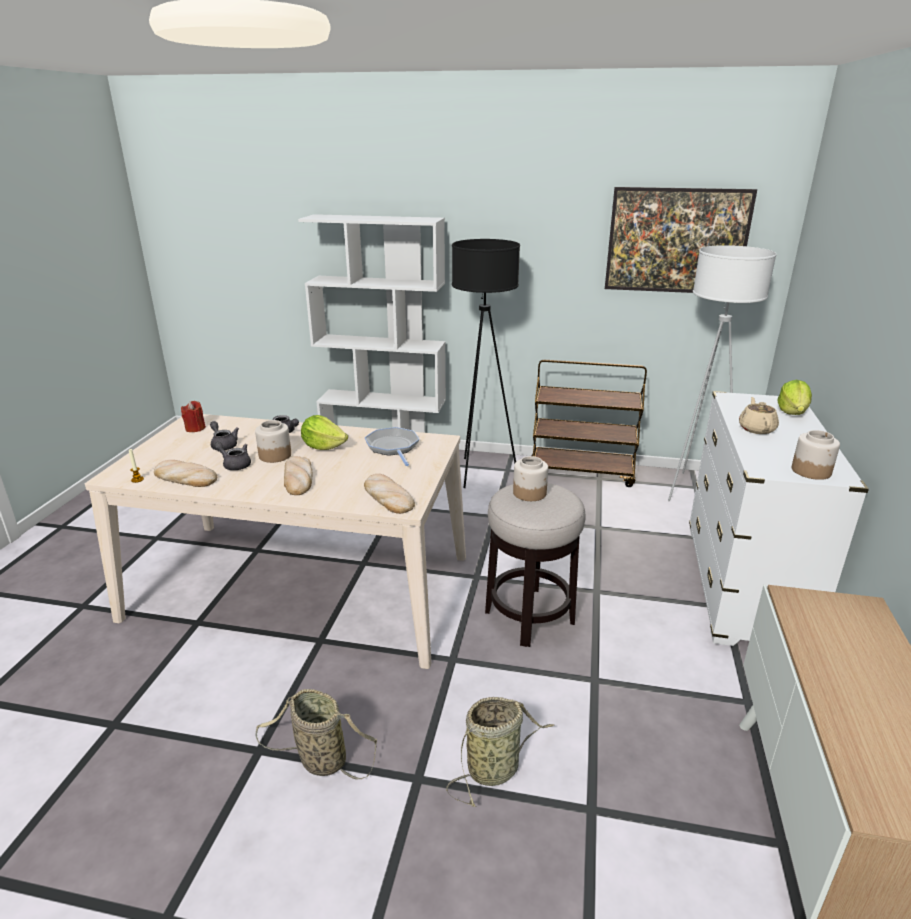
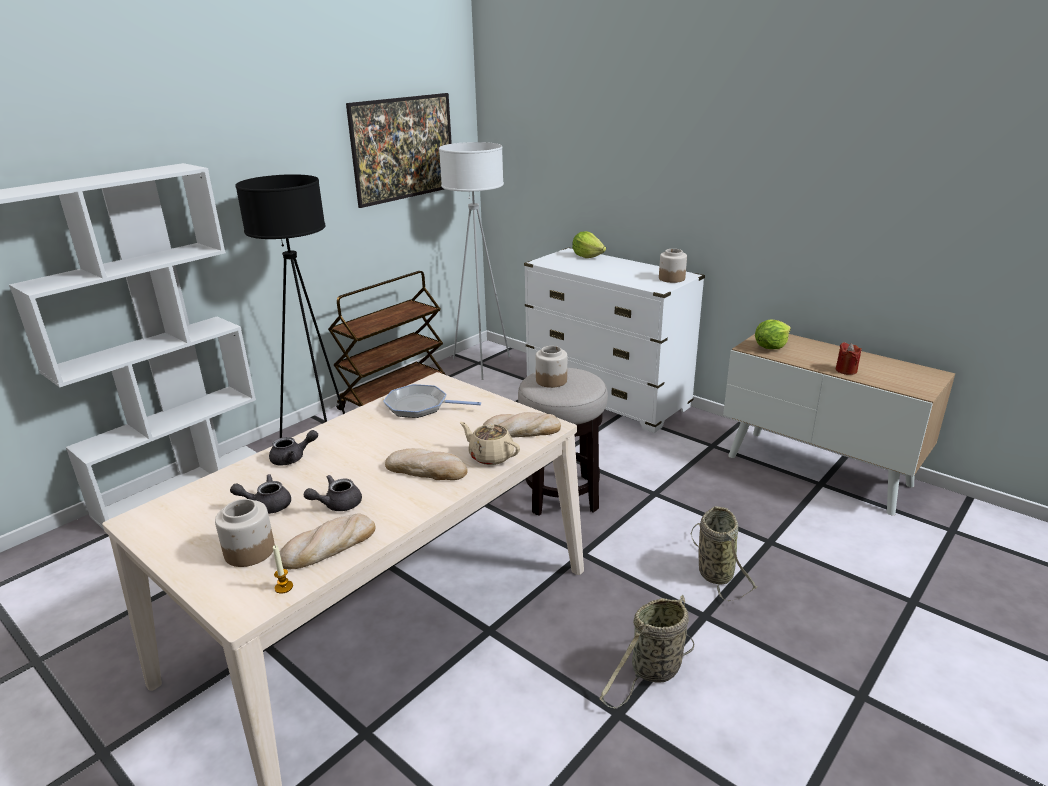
camera: 60 degrees left, 0 degrees up
red candle [181,401,206,432] -> red candle moved to [836,342,862,375]
jar [255,420,291,463] -> jar moved to [215,499,275,567]
lettuce [301,415,348,450] -> lettuce moved to [755,320,791,349]
beige teapot [739,397,779,434] -> beige teapot moved to [460,422,520,465]

